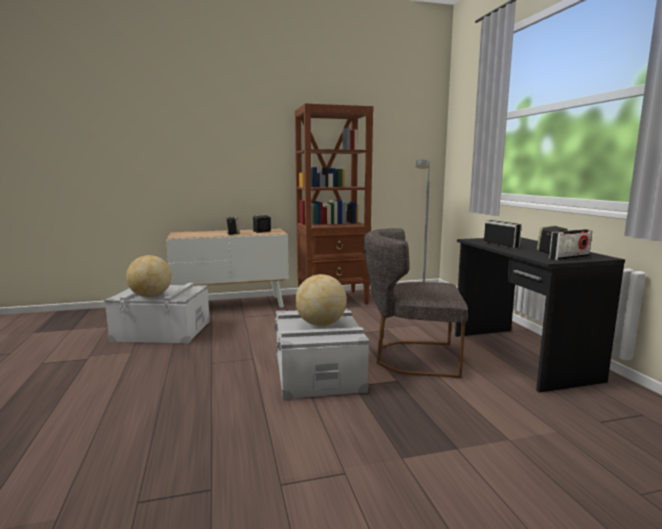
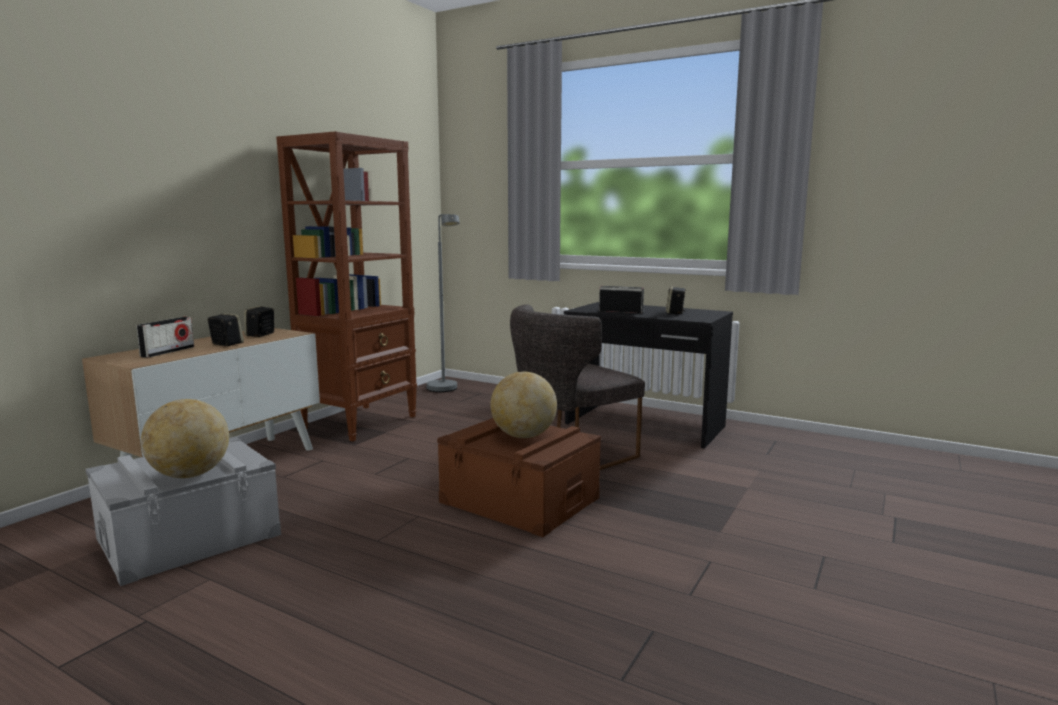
camera: 45 degrees left, 0 degrees up
grey storage box [274,308,369,400] -> brown storage box [437,418,601,537]
radio [549,229,592,260] -> radio moved to [136,317,194,358]

